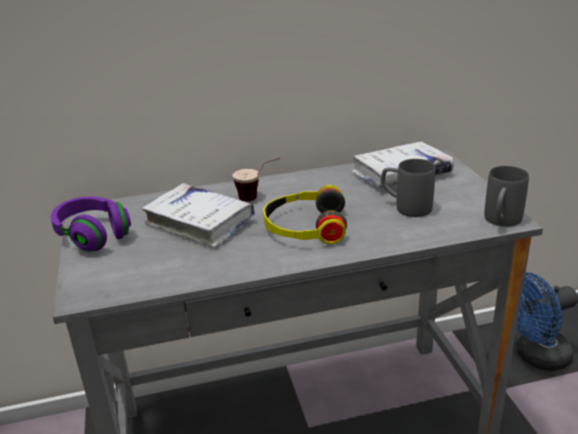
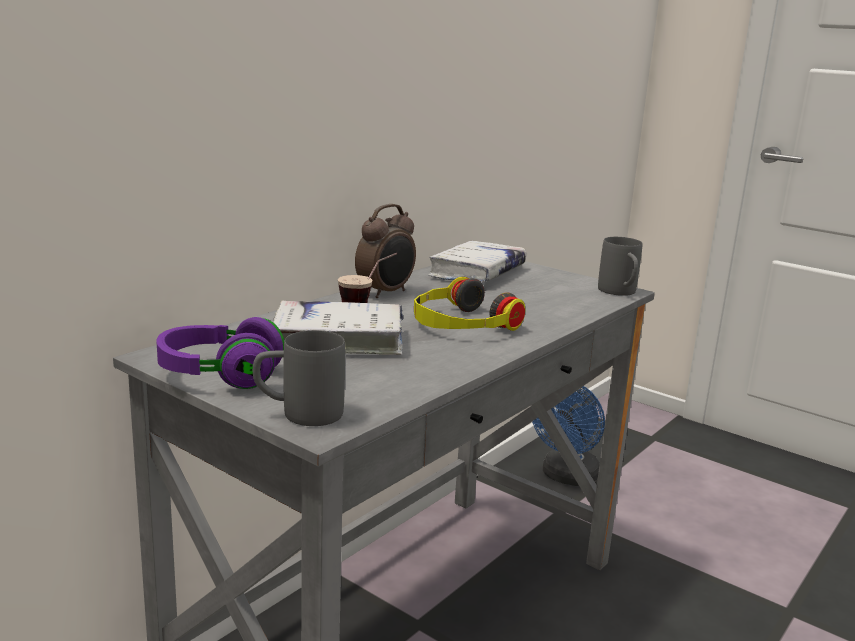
camera: 40 degrees left, 10 degrees down
grey mug [381,159,435,217] -> grey mug moved to [253,330,345,426]
none -> alarm clock [355,204,416,298]

